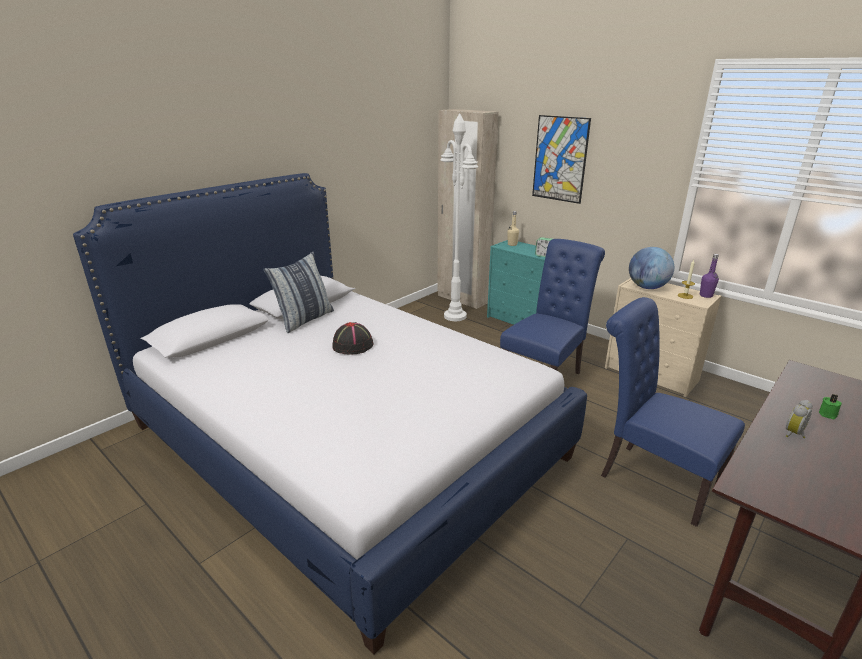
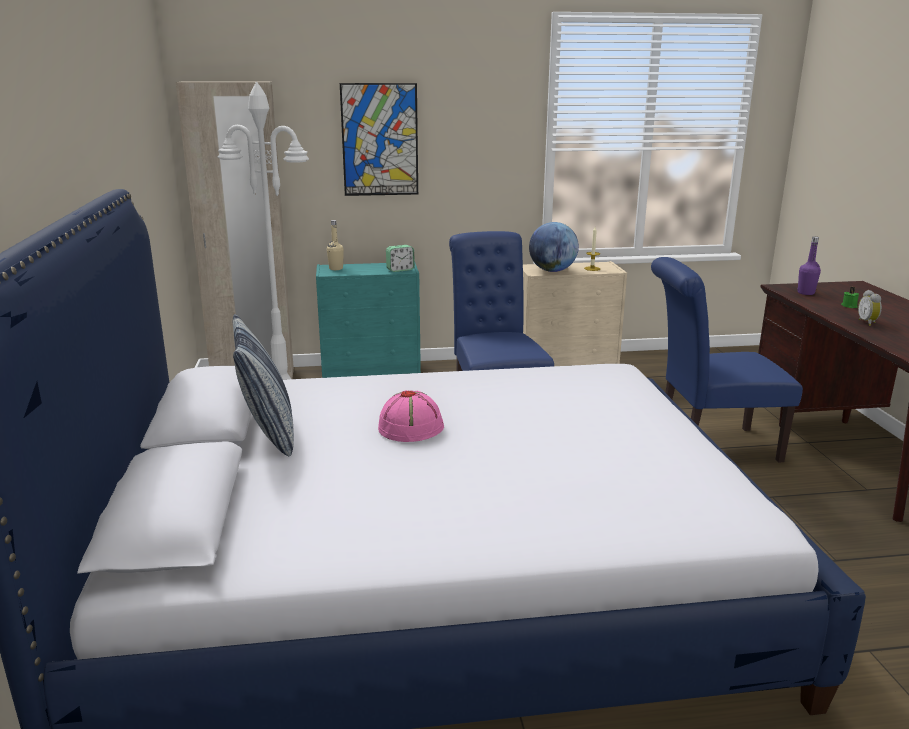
camera: 50 degrees left, 5 degrees down
black hat [332,322,374,355] -> pink hat [378,390,444,442]
purple bottle [700,254,719,298] -> purple bottle moved to [798,237,821,295]

